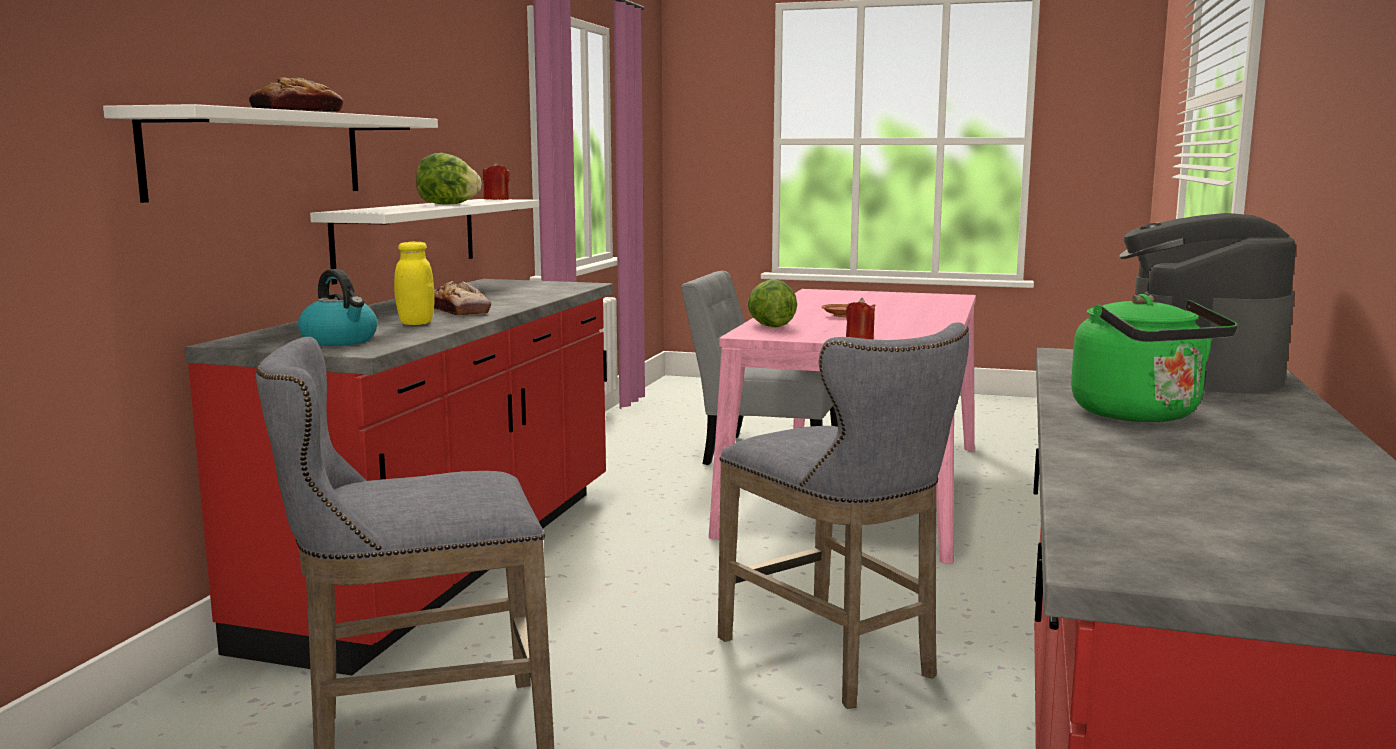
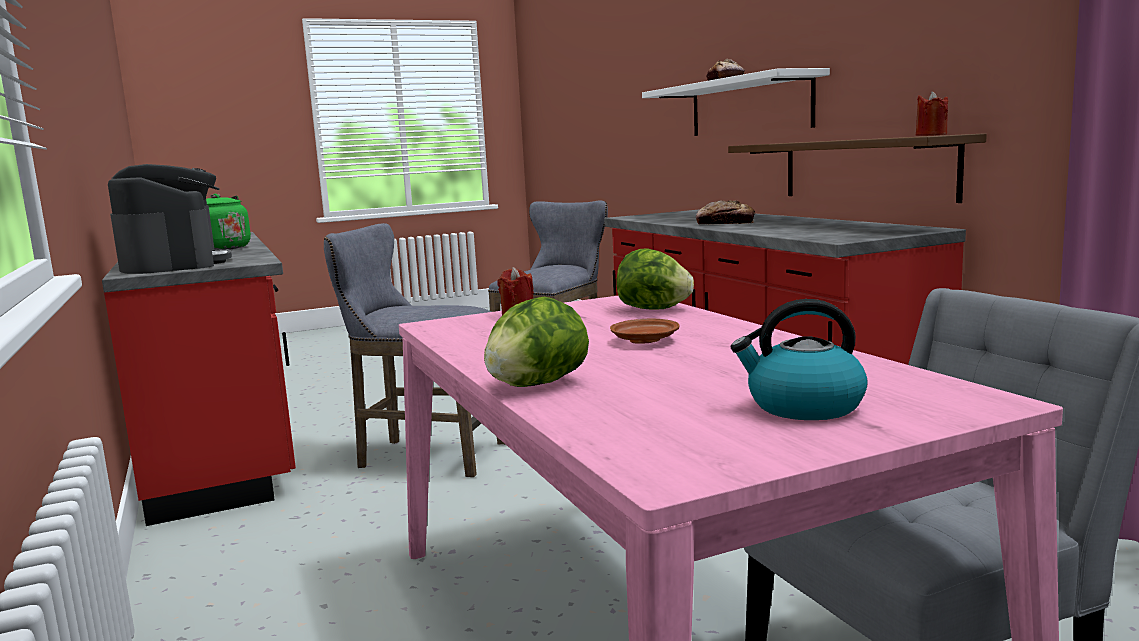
camera: 140 degrees right, 0 degrees up
kettle [298,269,377,346] -> kettle moved to [731,299,868,420]
white shelf [310,199,539,284] -> brown shelf [728,133,987,203]
yellow jar [394,242,435,325] -> none
lettuce [416,153,482,205] -> lettuce moved to [484,297,589,387]

